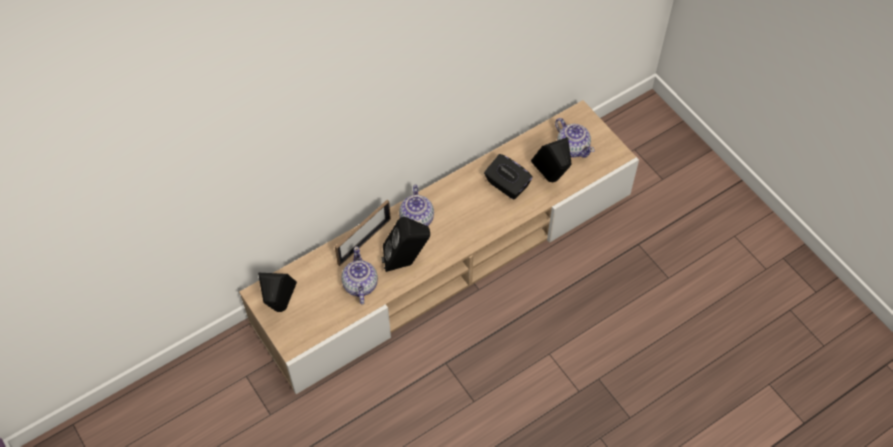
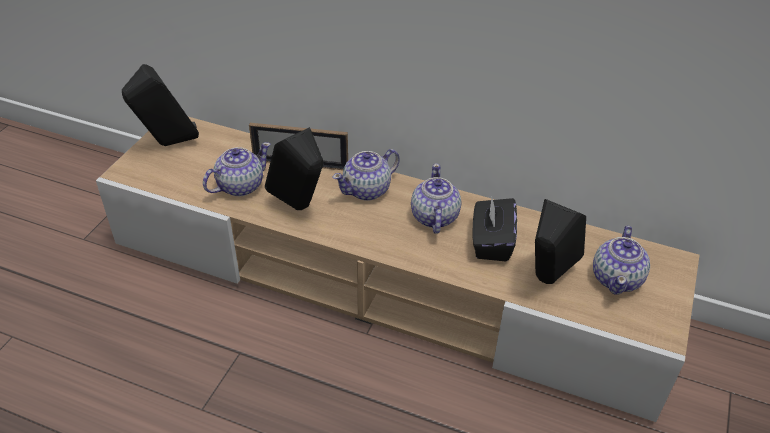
camera: 55 degrees right, 15 degrees down
none -> teapot [411,164,461,234]

